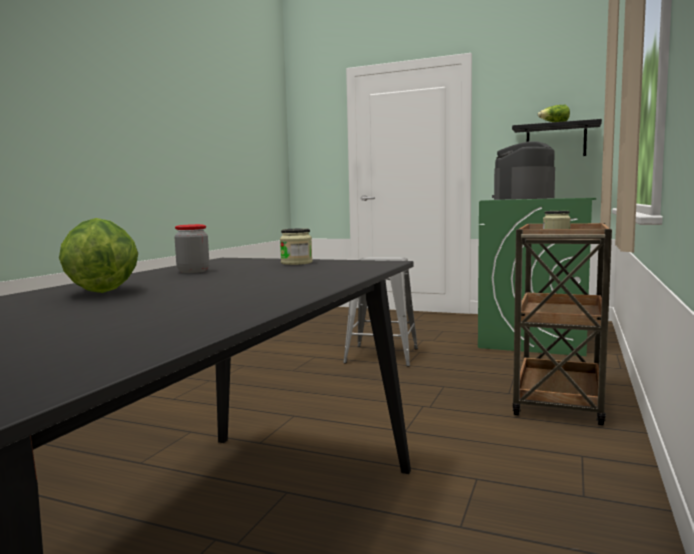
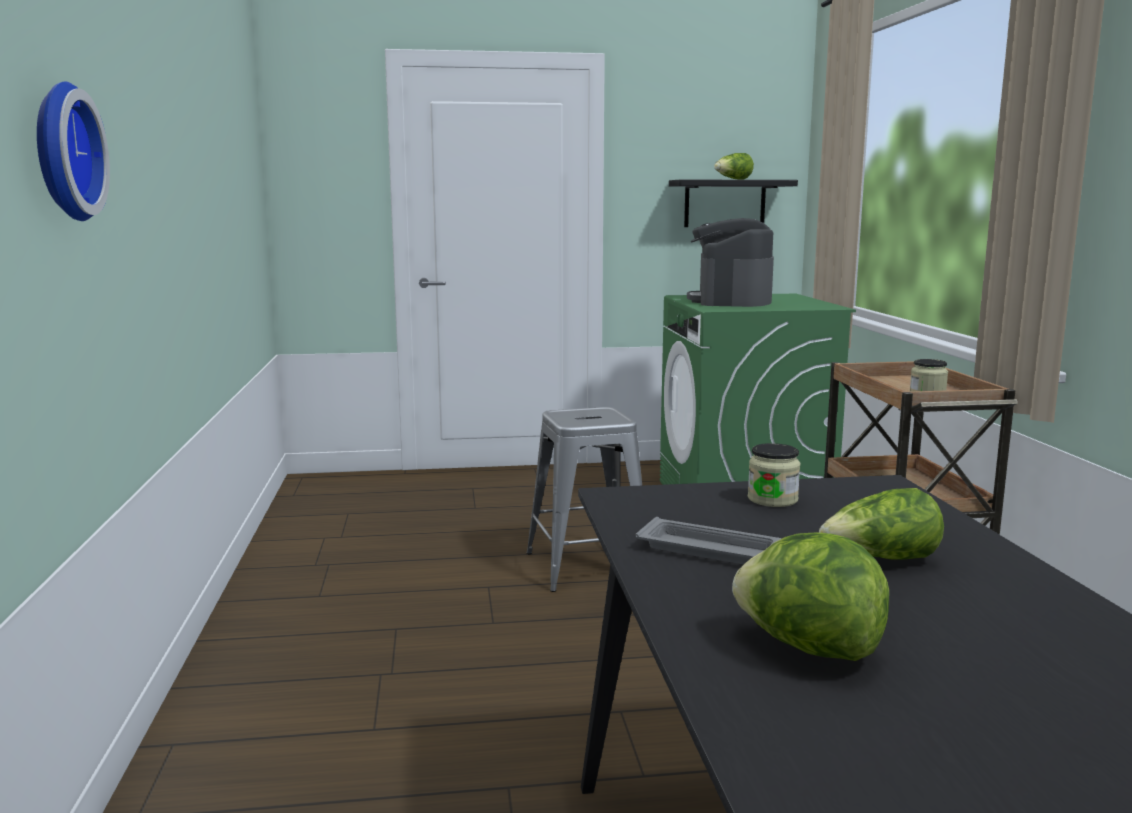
camera: 30 degrees left, 5 degrees up
jar [175,224,209,273] -> grey tray [636,517,781,564]
none -> wall clock [37,82,110,221]
none -> lettuce [819,488,944,560]

